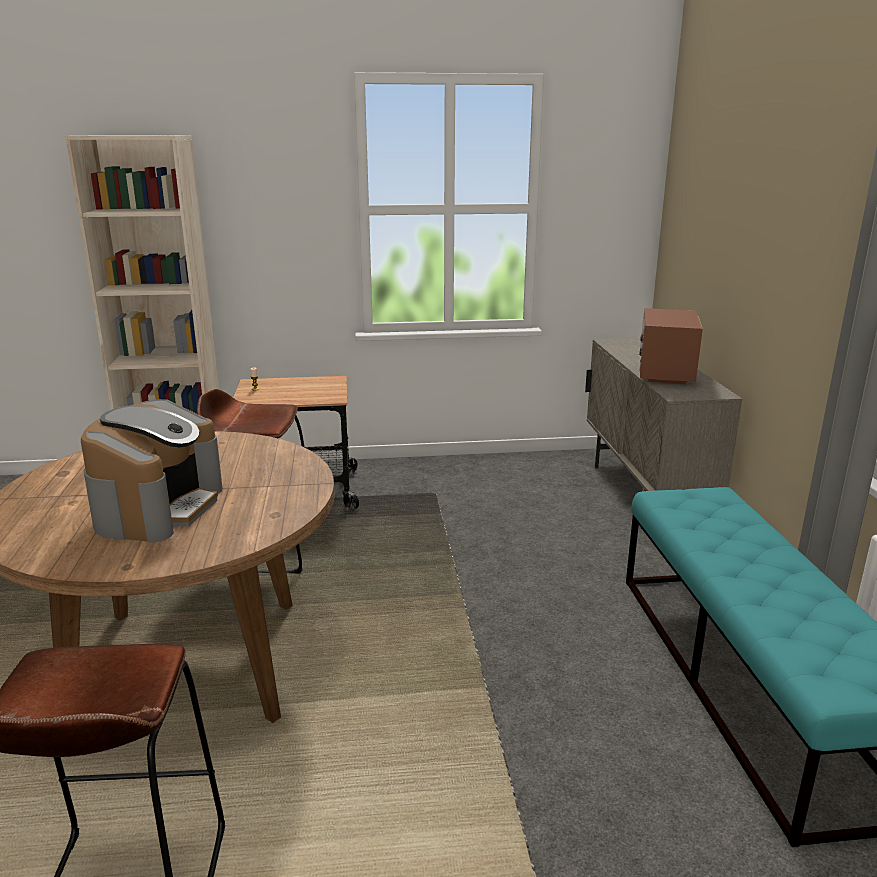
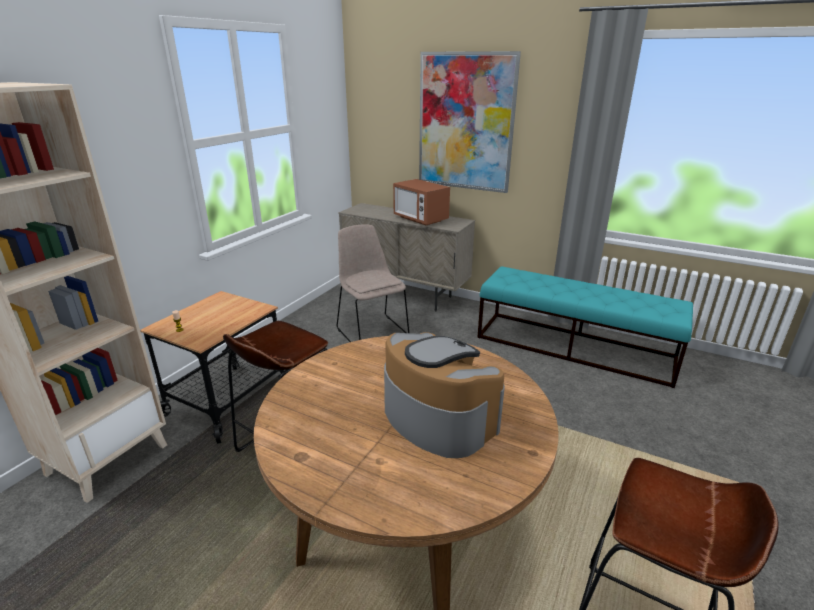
camera: 55 degrees left, 5 degrees up
none -> beige chair [337,224,409,342]
none -> picture [419,51,521,193]

